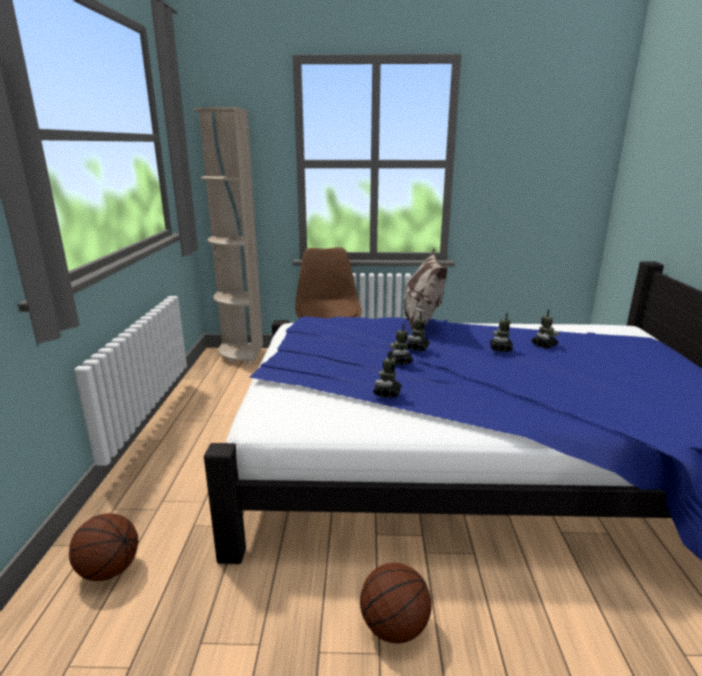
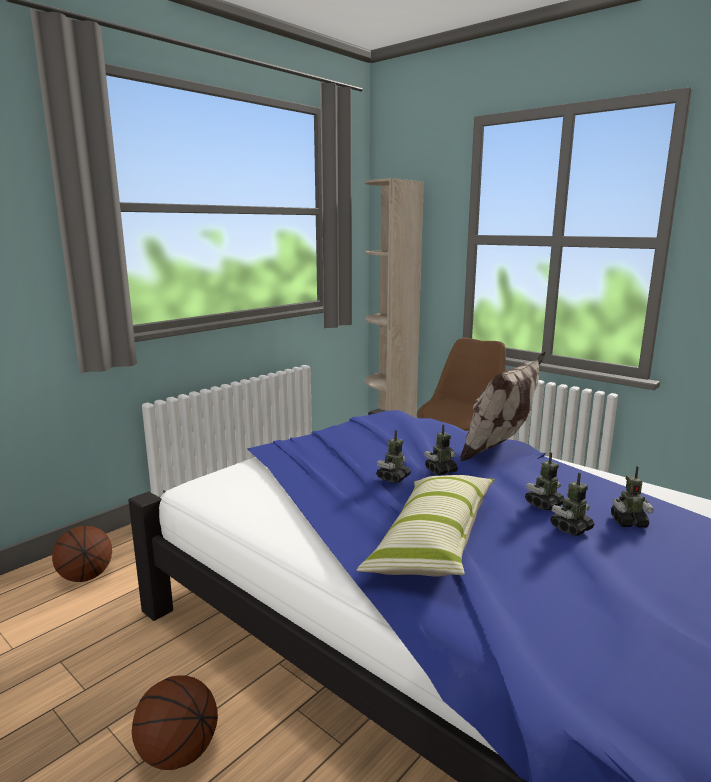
camera: 40 degrees right, 5 degrees down
toy robot [373,351,402,398] -> toy robot moved to [550,473,595,536]
none -> pillow [357,475,495,577]

